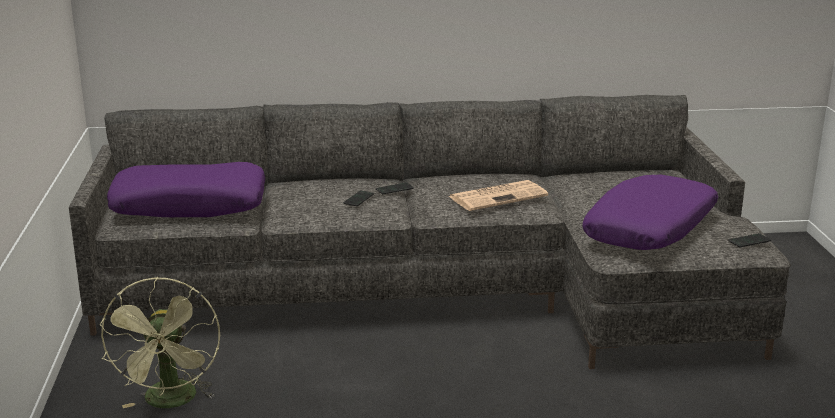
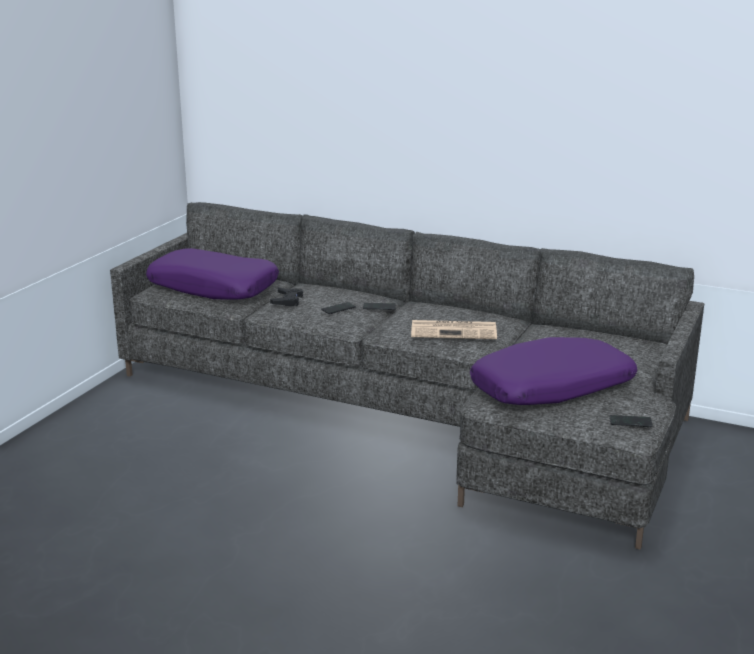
camera: 30 degrees right, 0 degrees up
green fan [99,277,220,408] -> none
none -> black game controller [270,287,303,306]

